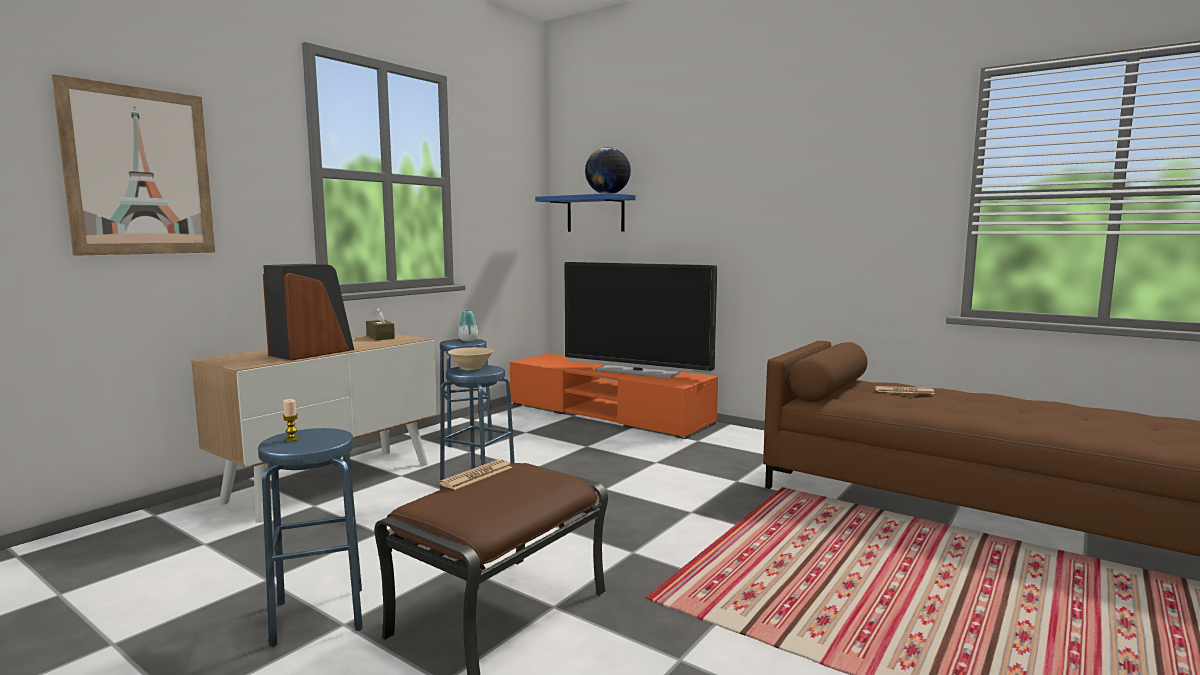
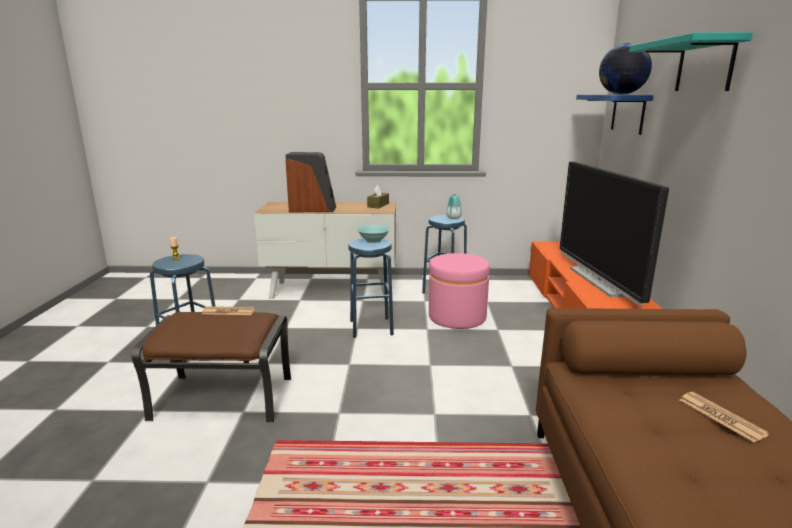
camera: 55 degrees right, 10 degrees up
picture [52,74,215,256] -> none
beige bowl [448,347,494,370] -> turquoise bowl [357,225,390,243]
none -> pink ottoman [429,253,490,329]
none -> turquoise shelf [629,32,753,91]

